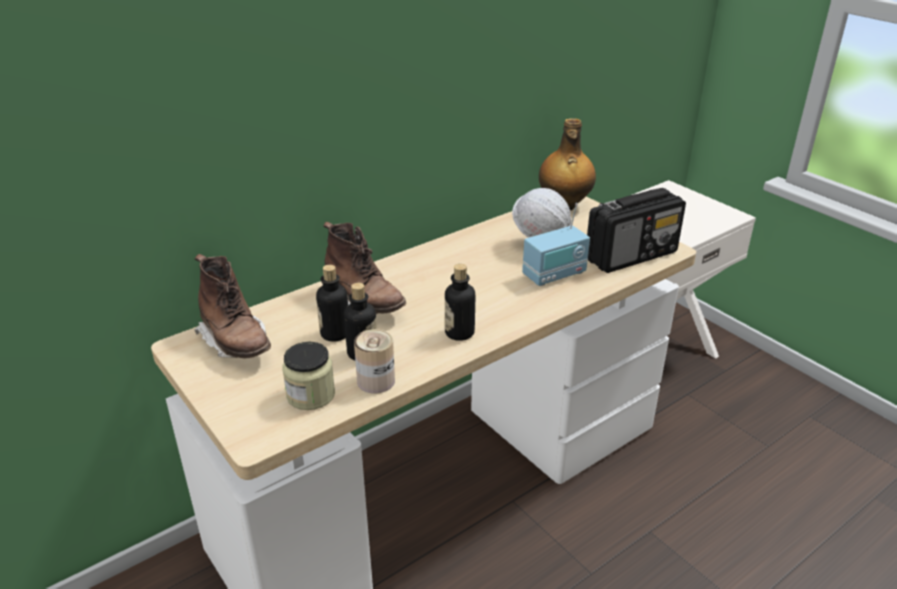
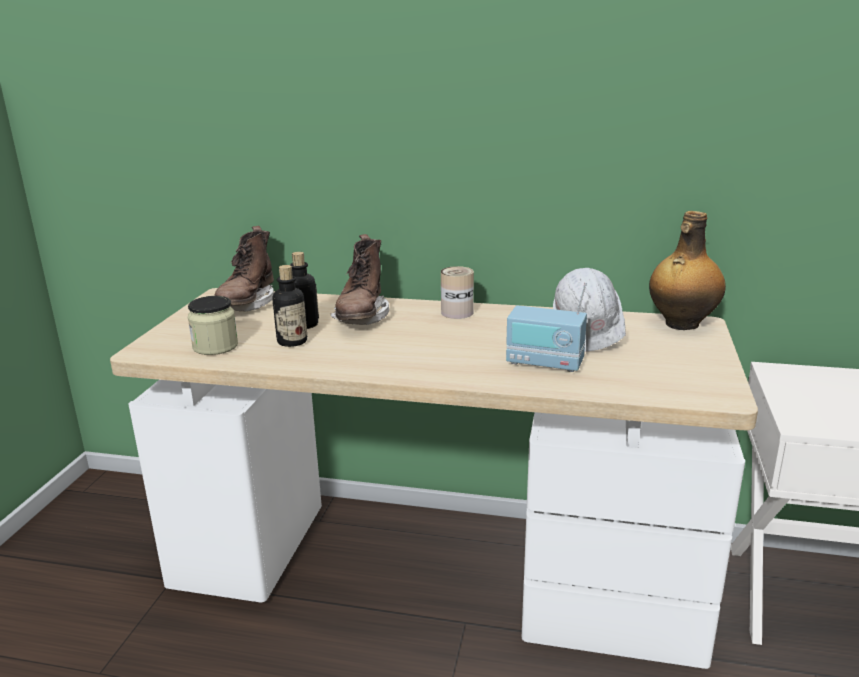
camera: 50 degrees right, 10 degrees down
can [354,329,395,394] -> can moved to [441,266,474,319]
bottle [445,264,475,341] -> none
radio [587,188,686,273] -> none

